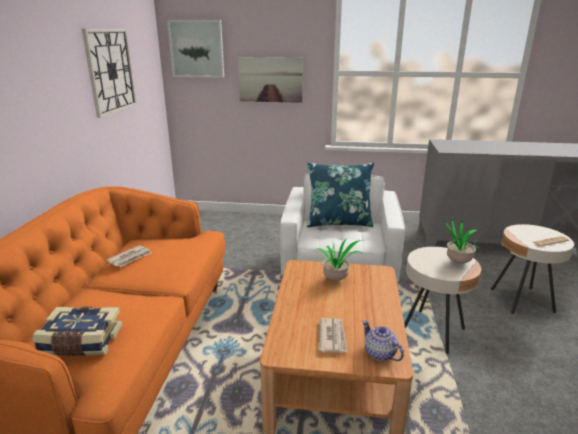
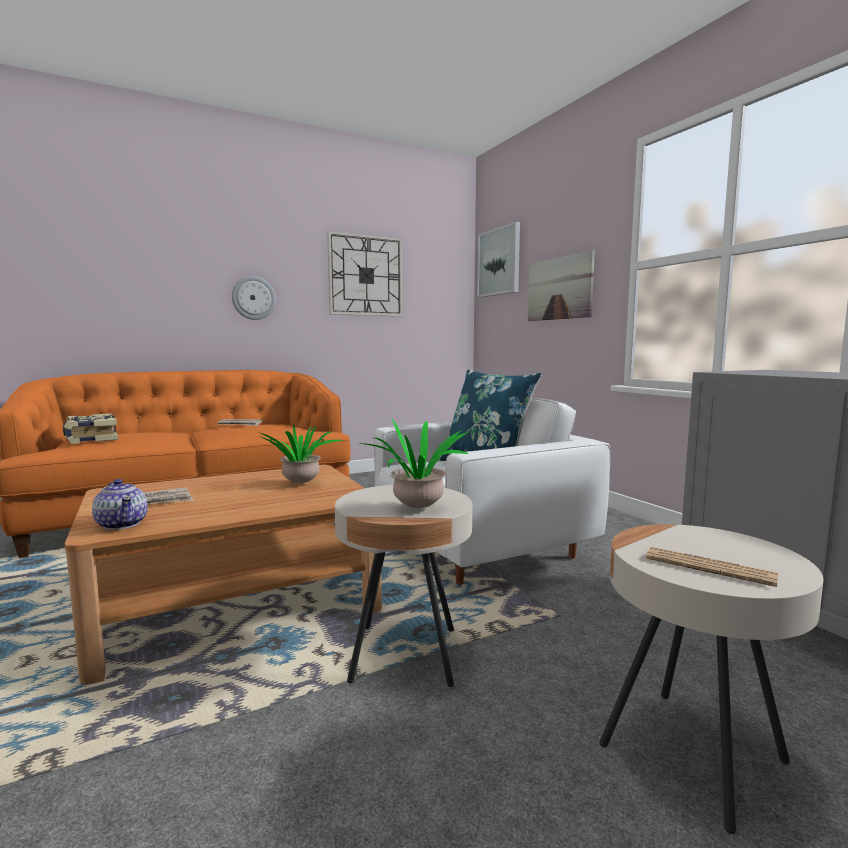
camera: 55 degrees right, 15 degrees down
teapot [362,321,404,361] -> teapot turned 120 degrees clockwise [92,479,148,530]
none -> wall clock [232,276,276,320]

